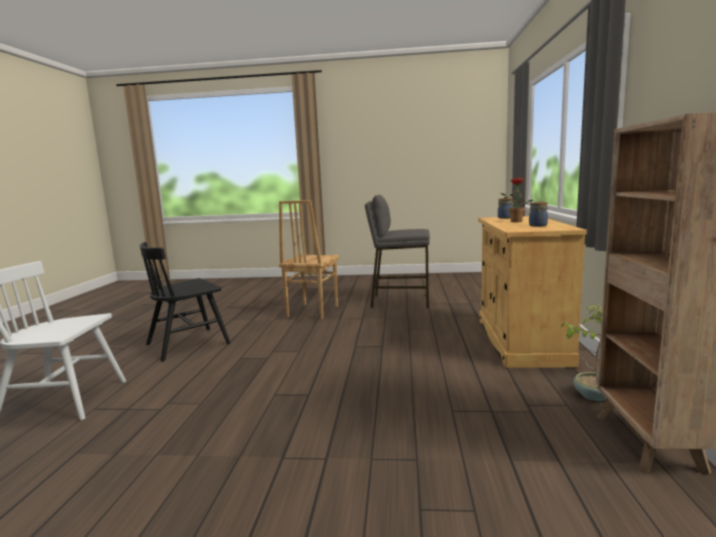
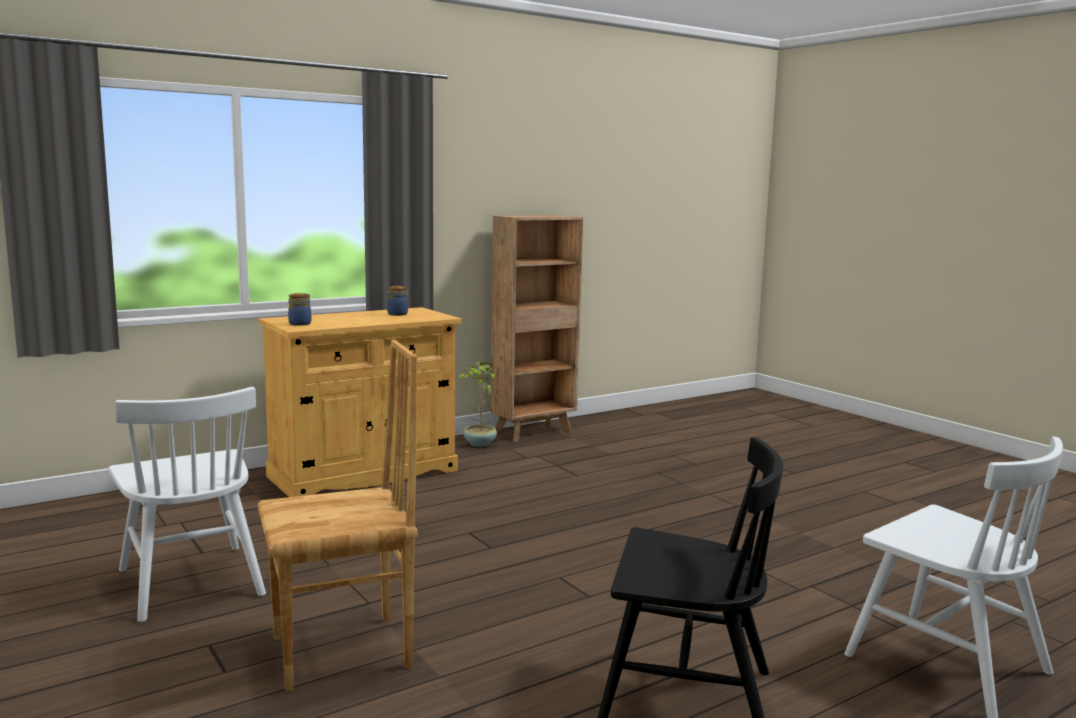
camera: 130 degrees left, 0 degrees up
grey stool [365,195,430,308] -> white chair [109,387,266,622]
potted plant [501,177,533,222] -> none

